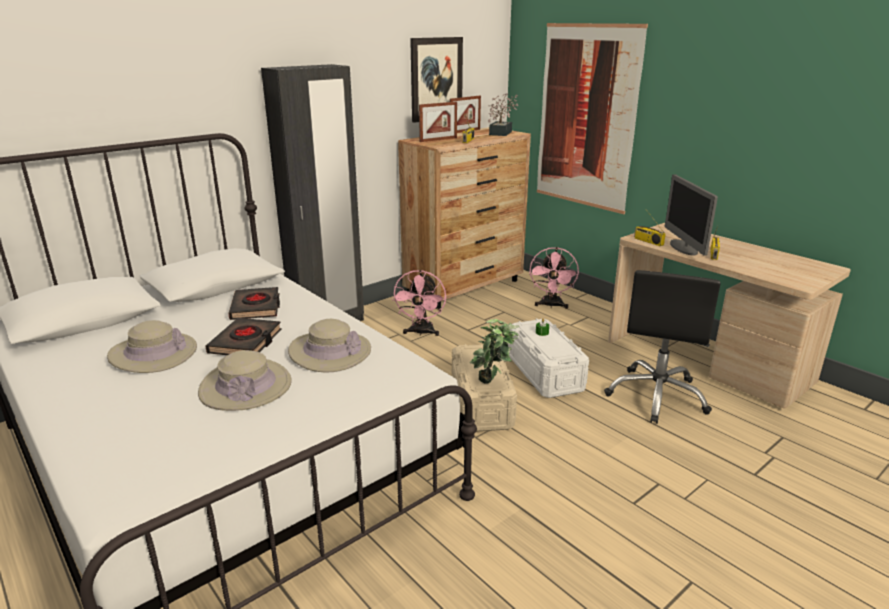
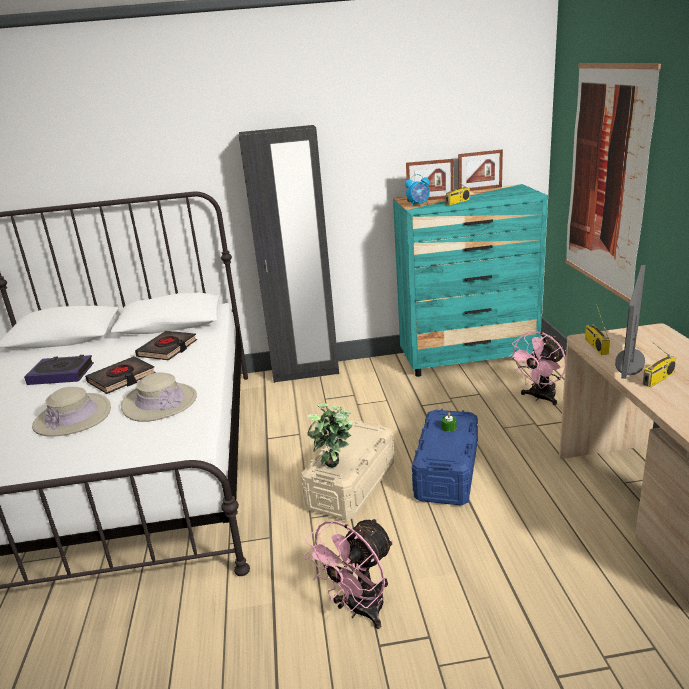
camera: 35 degrees right, 0 degrees up
beige hat [107,320,197,373] -> book [24,355,94,385]
pink fan [392,270,446,336] -> pink fan moved to [303,518,393,629]
brown dresser [398,127,531,308] -> turquoise dresser [393,184,548,377]
picture [410,37,463,123] -> none
potted plant [488,93,518,136] -> none
white storage box [508,319,589,398] -> blue storage box [412,409,478,505]
black office chair [604,270,721,424] -> none
none -> alarm clock [405,174,430,207]

